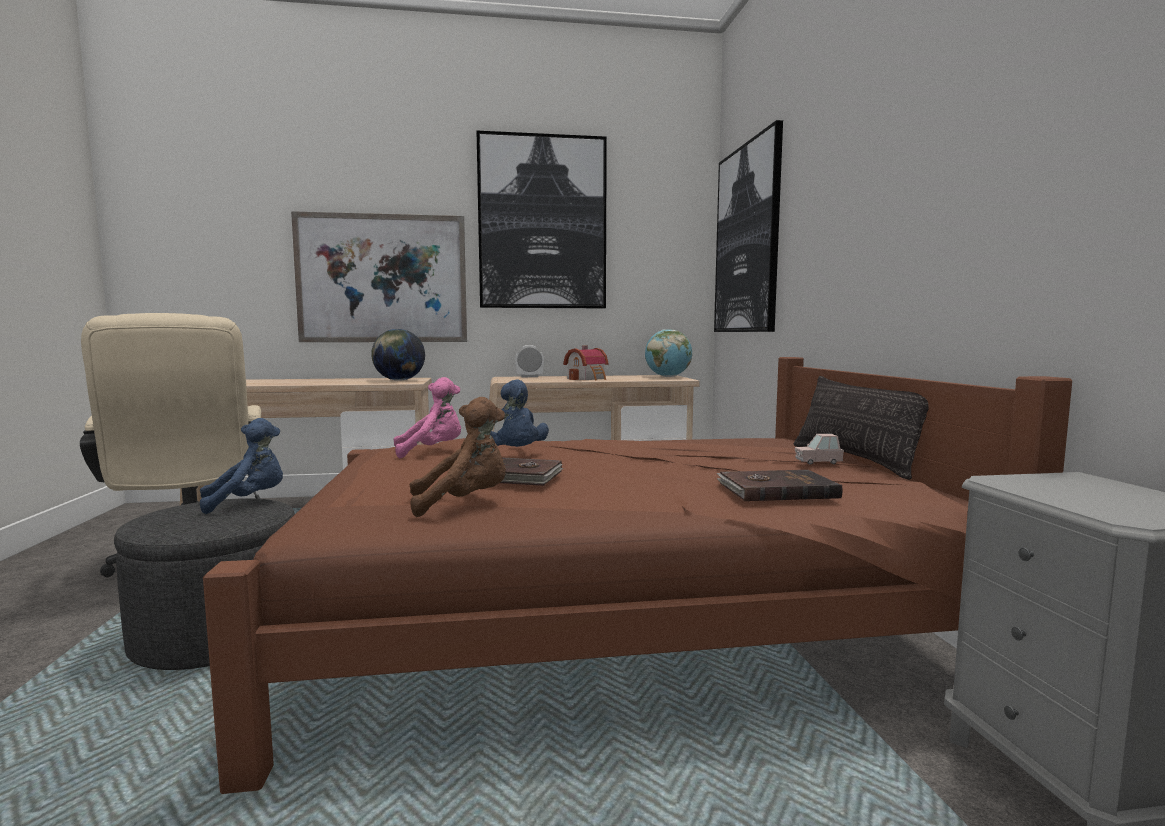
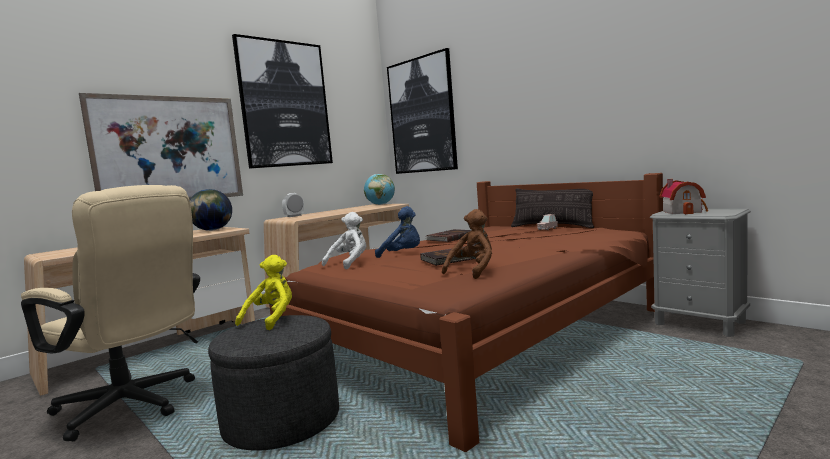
camera: 35 degrees left, 0 degrees up
blue plush toy [200,418,283,514] -> yellow plush toy [235,255,292,330]
pink plush toy [393,377,461,459] -> white plush toy [322,212,366,269]
toy house [563,346,609,380] -> toy house moved to [659,179,708,214]
brown book [717,470,842,501] -> brown book moved to [425,229,471,242]

